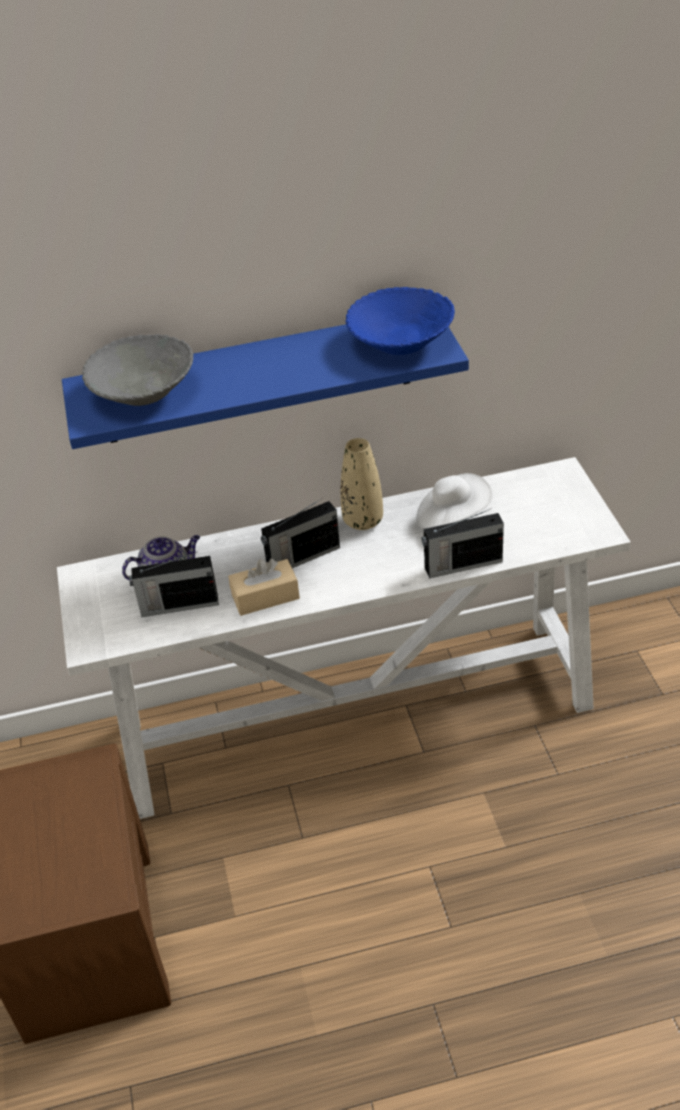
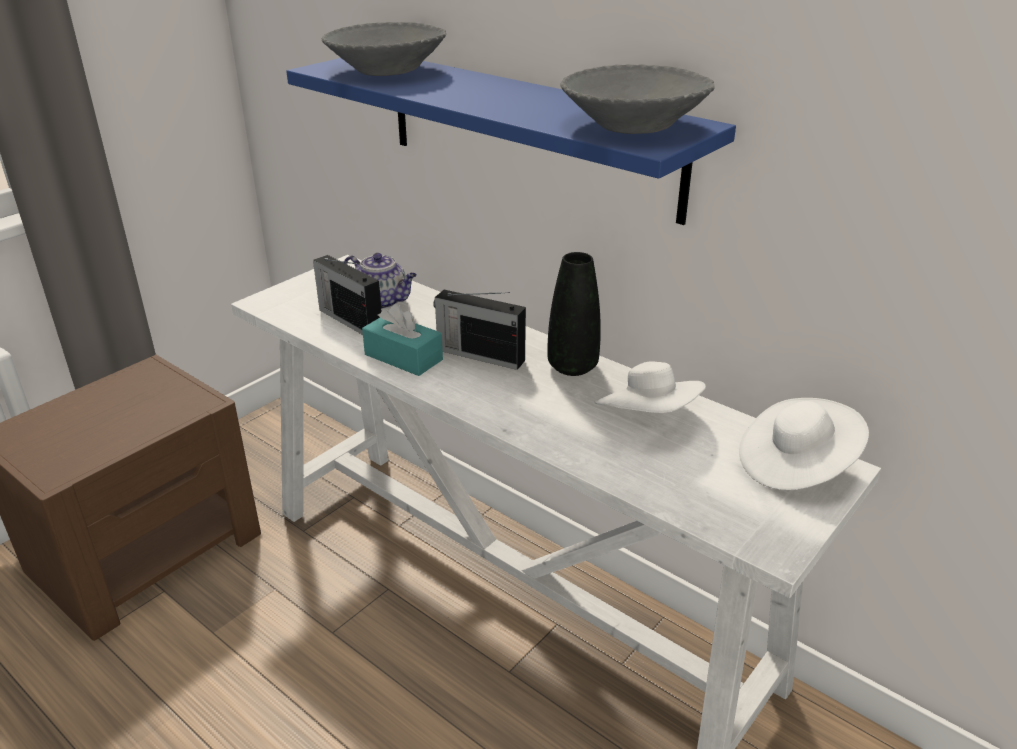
camera: 50 degrees right, 10 degrees down
beige tissue box [228,559,300,616] -> turquoise tissue box [362,304,443,376]
beige vase [341,438,383,530] -> black vase [547,252,601,376]
blue bowl [345,287,455,355] -> grey bowl [561,64,715,134]
radio [421,509,504,578] -> none
none -> white hat [739,398,869,490]

